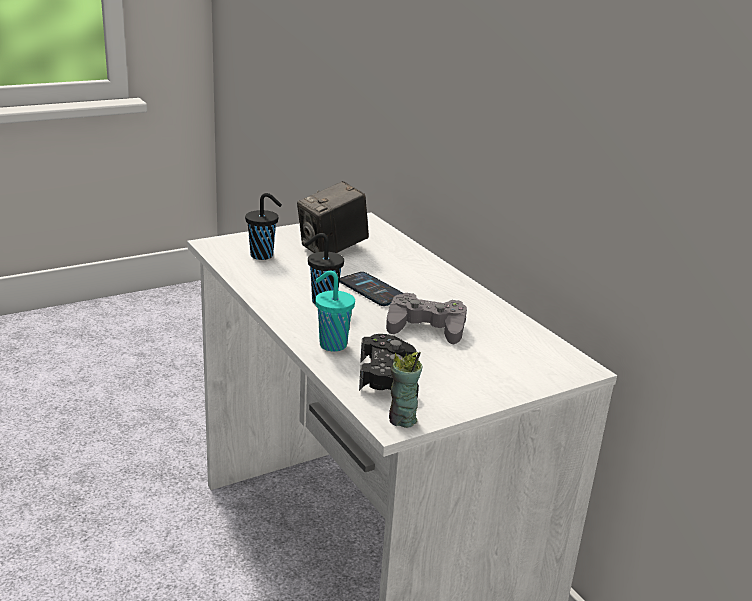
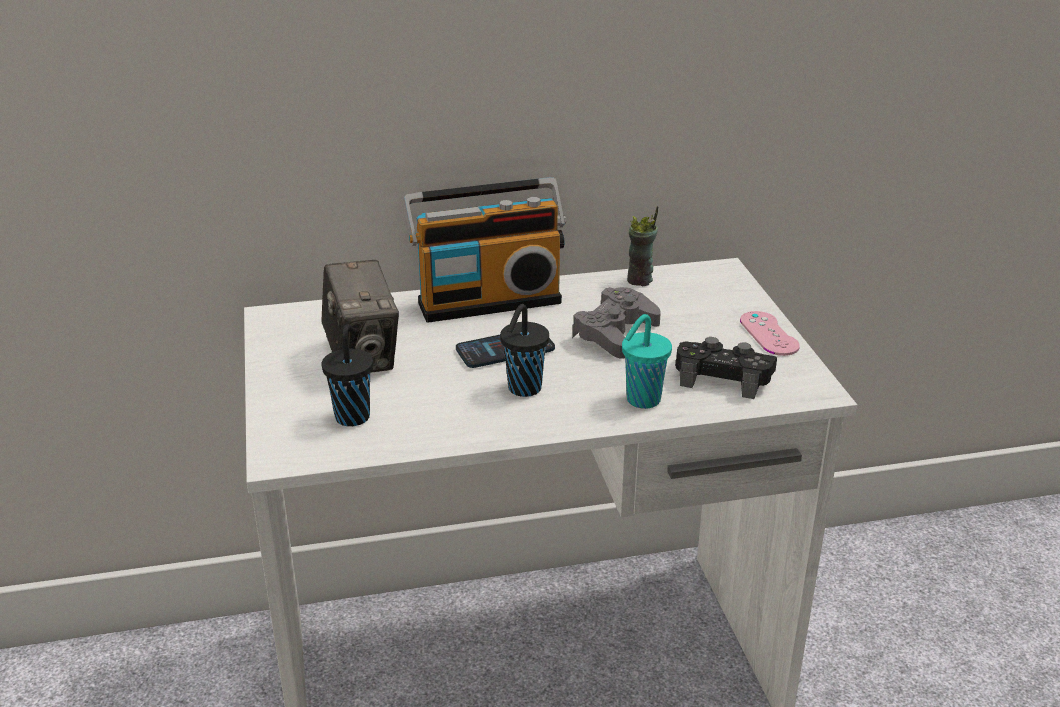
camera: 70 degrees left, 5 degrees up
cup [389,352,422,428] -> cup moved to [627,206,658,286]
none -> radio [403,177,566,323]
none -> pink game controller [740,311,800,356]

